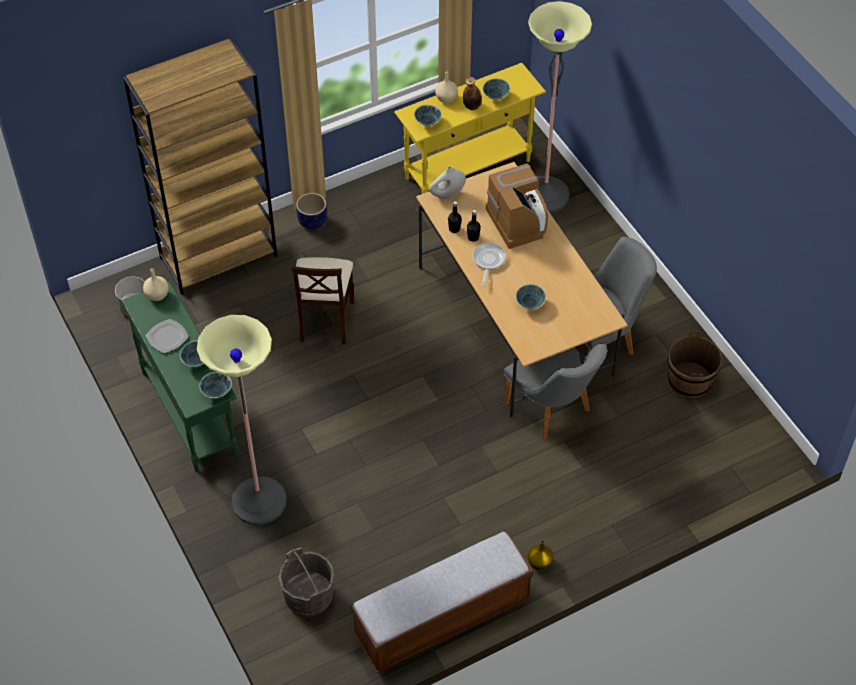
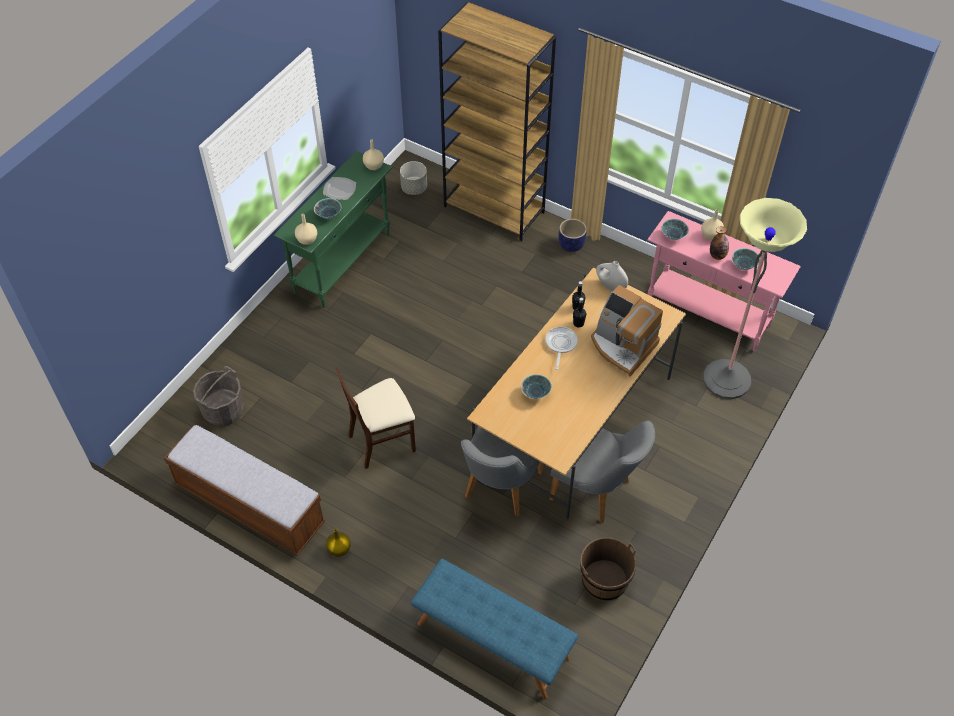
camera: 60 degrees right, 0 degrees up
floor lamp [197,315,287,525] -> none
bowl [199,372,232,398] -> beige vase [295,214,317,245]
beige chair [292,257,354,344] -> beige chair moved to [336,368,416,469]
yellow console table [394,63,546,194] -> pink console table [647,211,801,352]
frying pan [472,243,506,286] -> frying pan turned 60 degrees counterclockwise [545,327,578,370]
coffee machine [486,163,548,249] -> coffee machine turned 90 degrees clockwise [591,285,663,377]
none -> blue bench [411,559,578,700]

